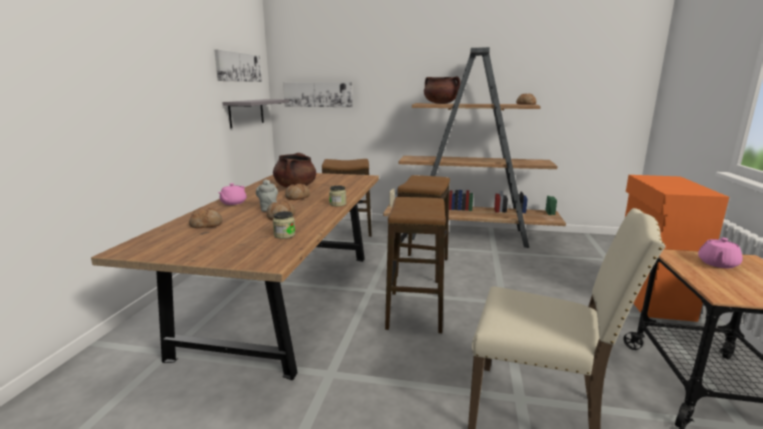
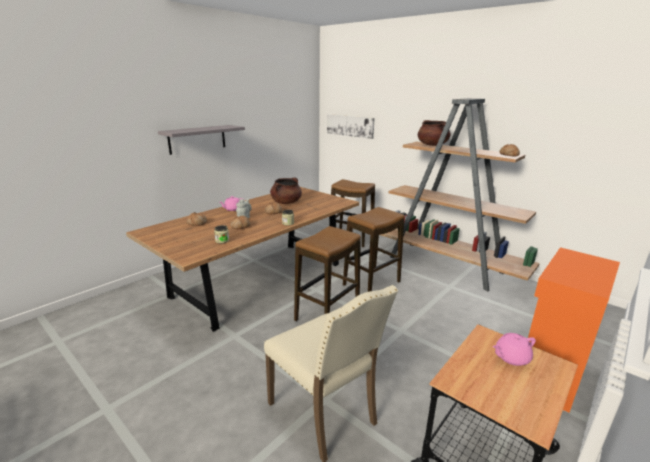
camera: 30 degrees right, 5 degrees up
picture [214,49,262,82] -> none
grey shelf [222,99,289,128] -> grey shelf moved to [158,125,245,155]

